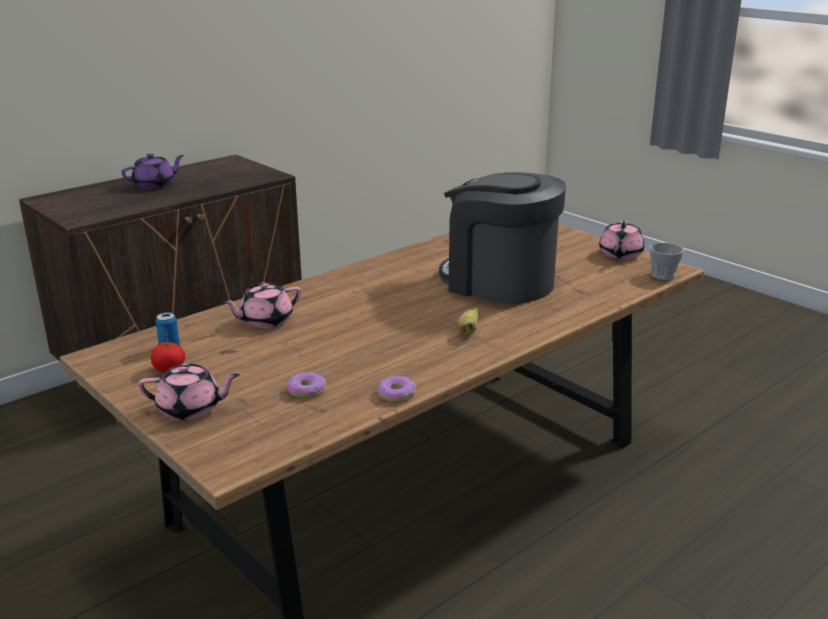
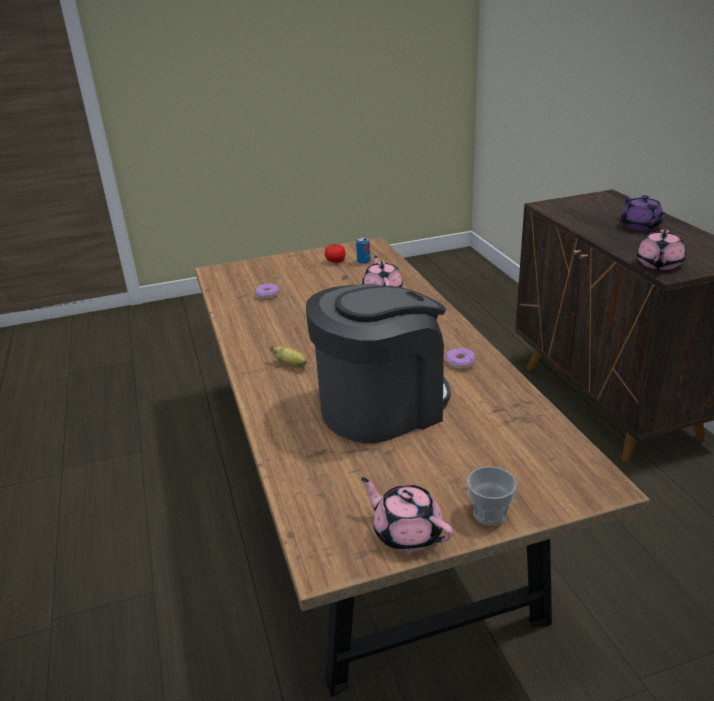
camera: 115 degrees right, 5 degrees up
pink teapot [138,364,240,420] -> pink teapot moved to [637,230,686,270]
donut [377,375,416,402] -> donut moved to [445,348,476,369]
cup [650,242,684,280] -> cup moved to [467,466,517,526]

